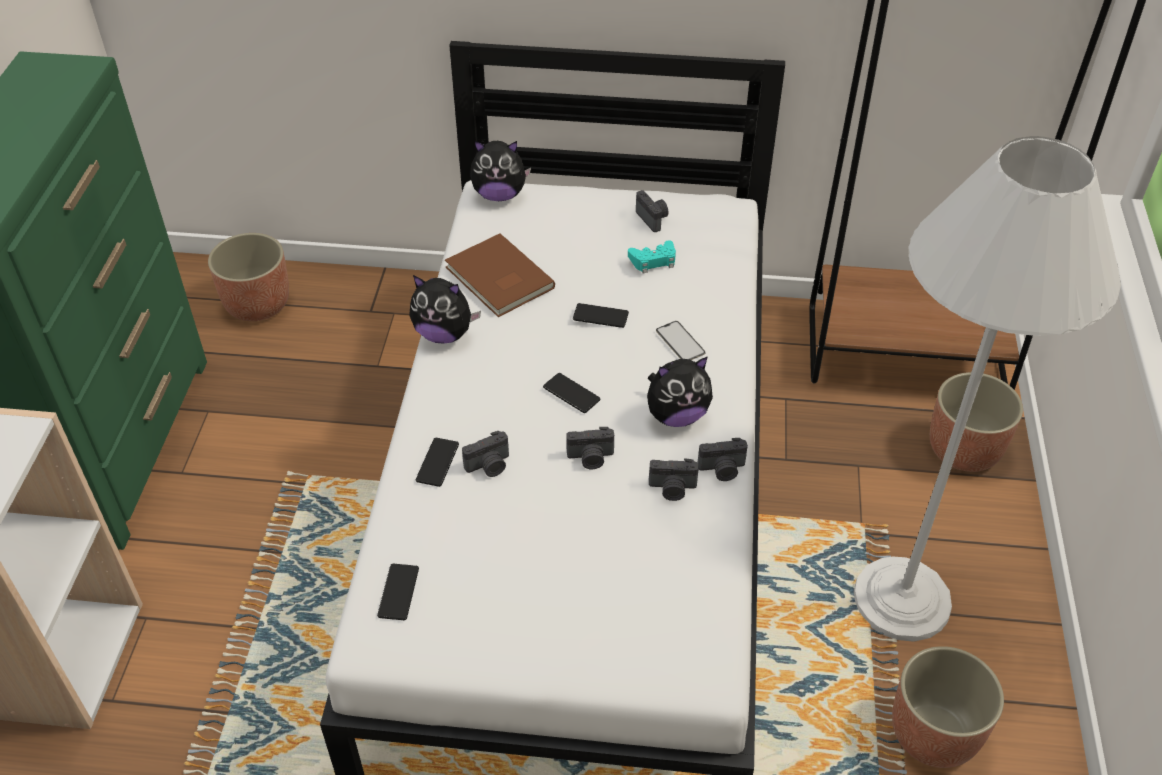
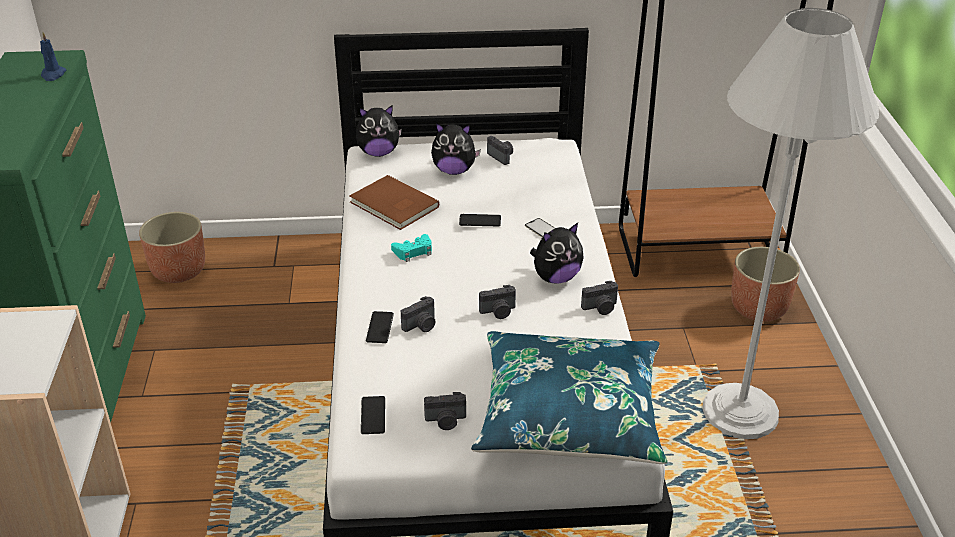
camera: 10 degrees left, 10 degrees down
plush toy [409,275,481,344] -> plush toy moved to [431,123,481,175]
phone [543,373,600,413] -> none
turquoise game controller [628,240,676,273] -> turquoise game controller moved to [391,234,432,262]
camera [649,458,699,501] -> camera moved to [424,392,466,430]
planter [892,646,1004,768] -> none
none -> blue candle [40,32,66,81]
none -> blue pillow [471,331,667,464]

